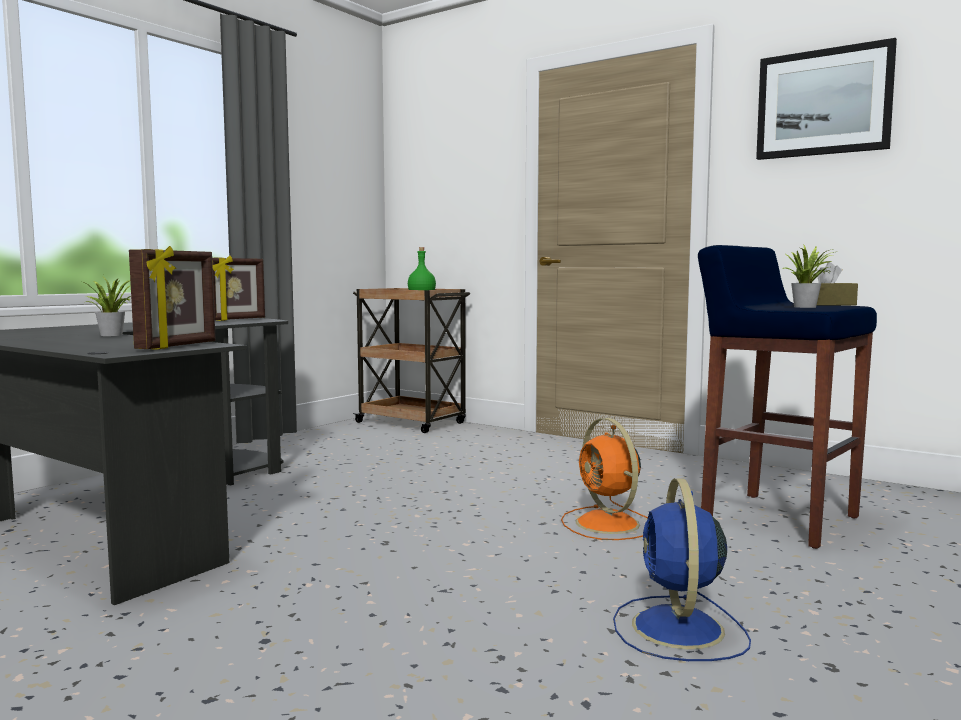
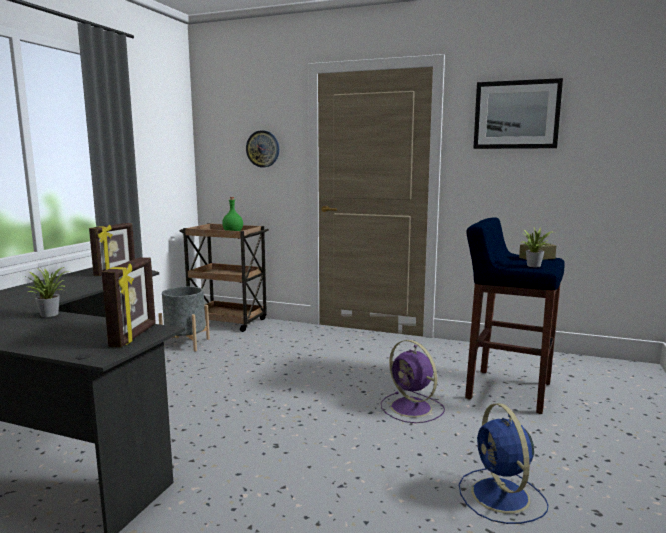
camera: 15 degrees left, 5 degrees up
orange fan [561,418,648,540] -> purple fan [381,340,445,423]
none -> grey planter [158,287,210,351]
none -> wall clock [246,130,279,167]

